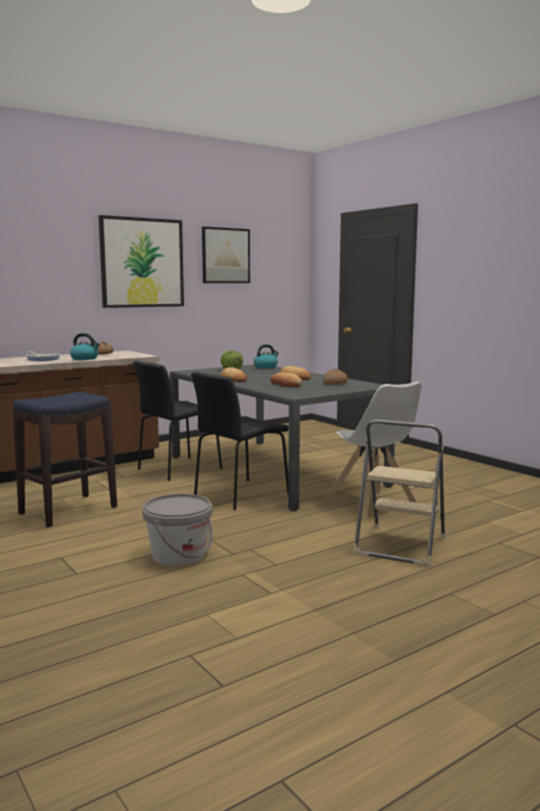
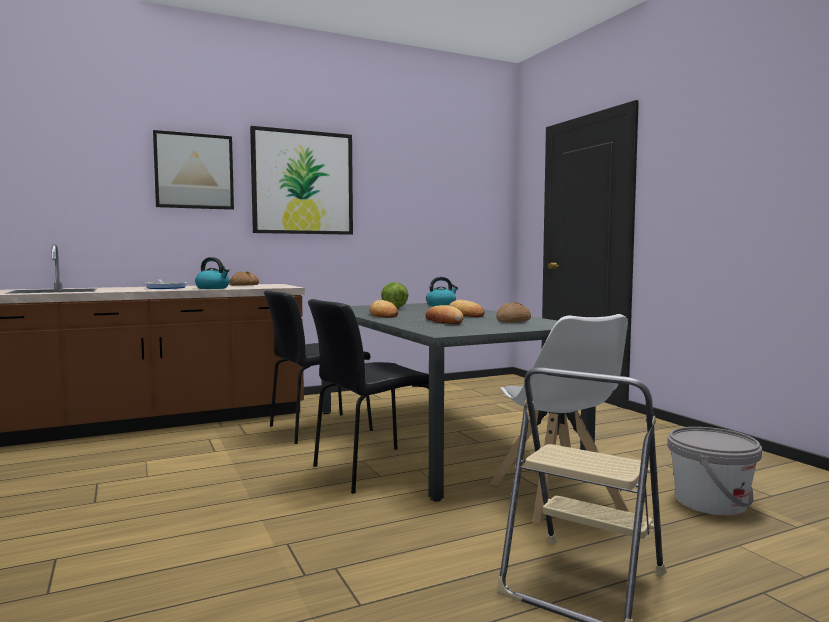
camera: 10 degrees right, 5 degrees down
stool [13,392,117,527] -> none
grey bucket [142,494,213,566] -> grey bucket moved to [667,427,762,516]
picture [202,227,250,283] -> picture moved to [153,130,234,210]

